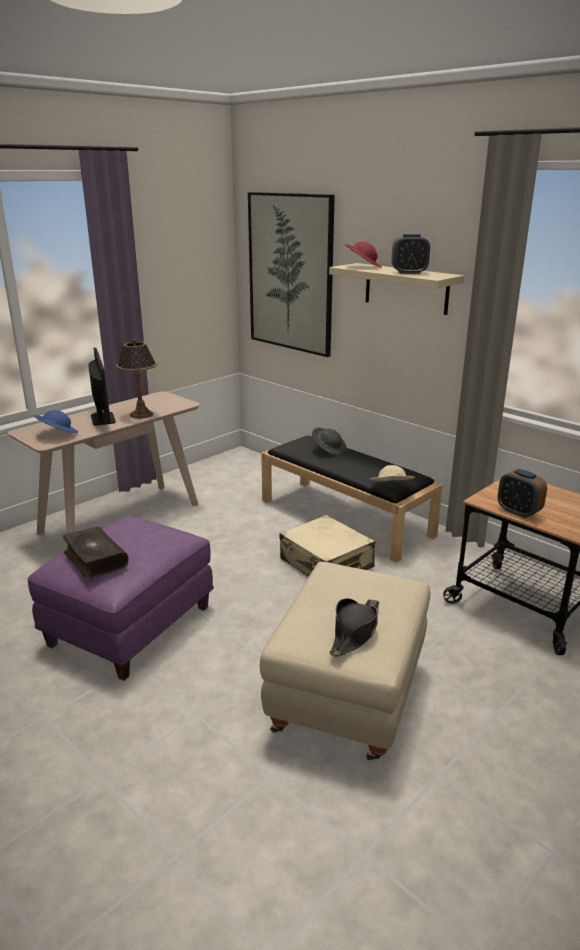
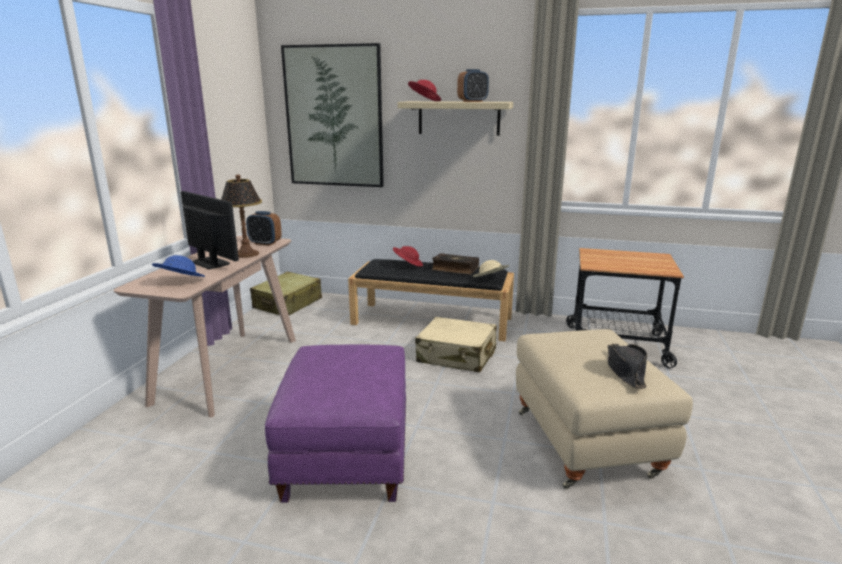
camera: 30 degrees left, 5 degrees down
book [63,527,128,579] -> book moved to [432,253,479,275]
grey hat [312,428,347,455] -> red hat [393,246,423,267]
alarm clock [498,469,547,518] -> alarm clock moved to [246,211,282,246]
none -> beige suitcase [250,272,322,315]

